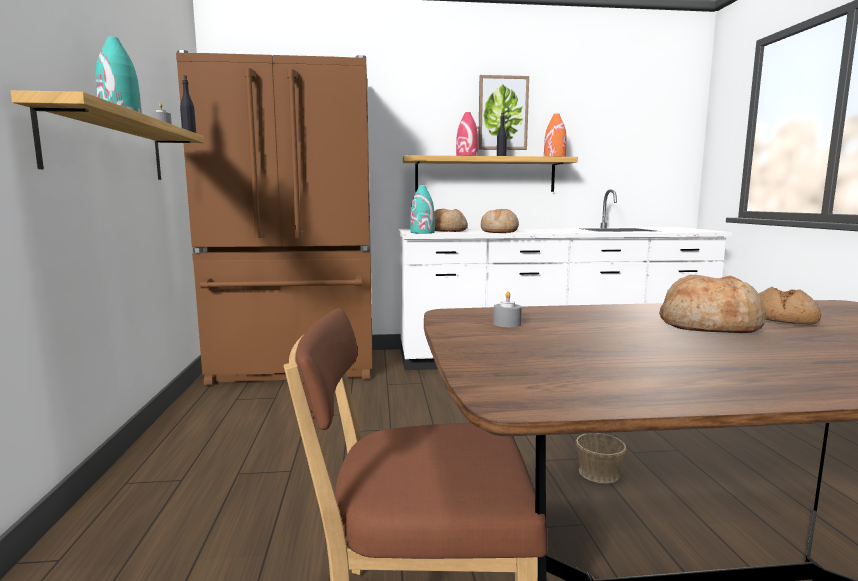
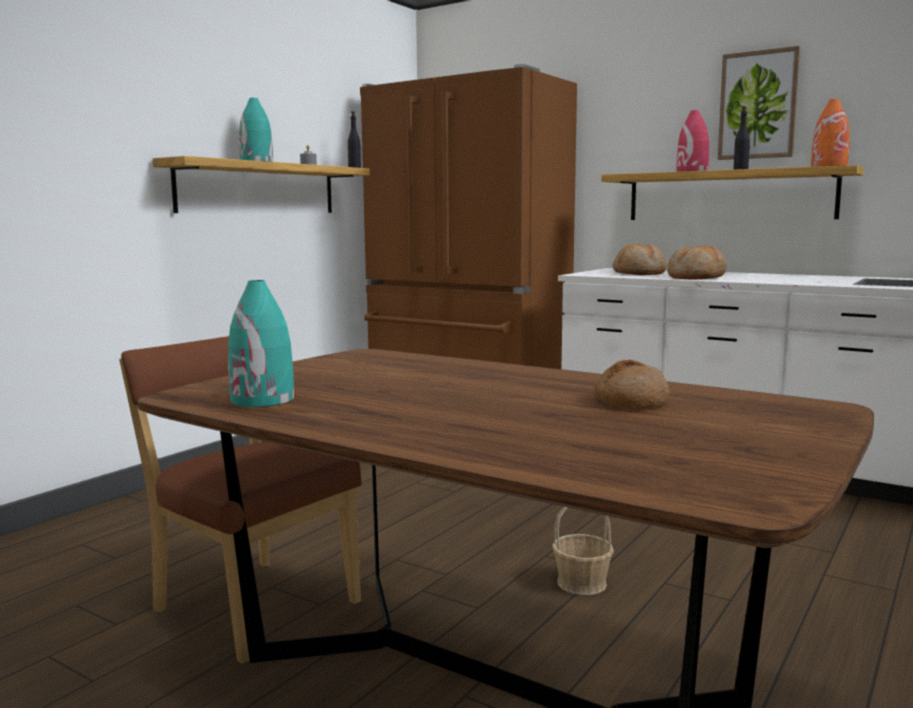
camera: 40 degrees right, 0 degrees up
turquoise vase [410,185,435,233] -> turquoise vase moved to [228,280,294,407]
grey candle [493,291,522,327] -> none
bread [659,275,766,333] -> none

